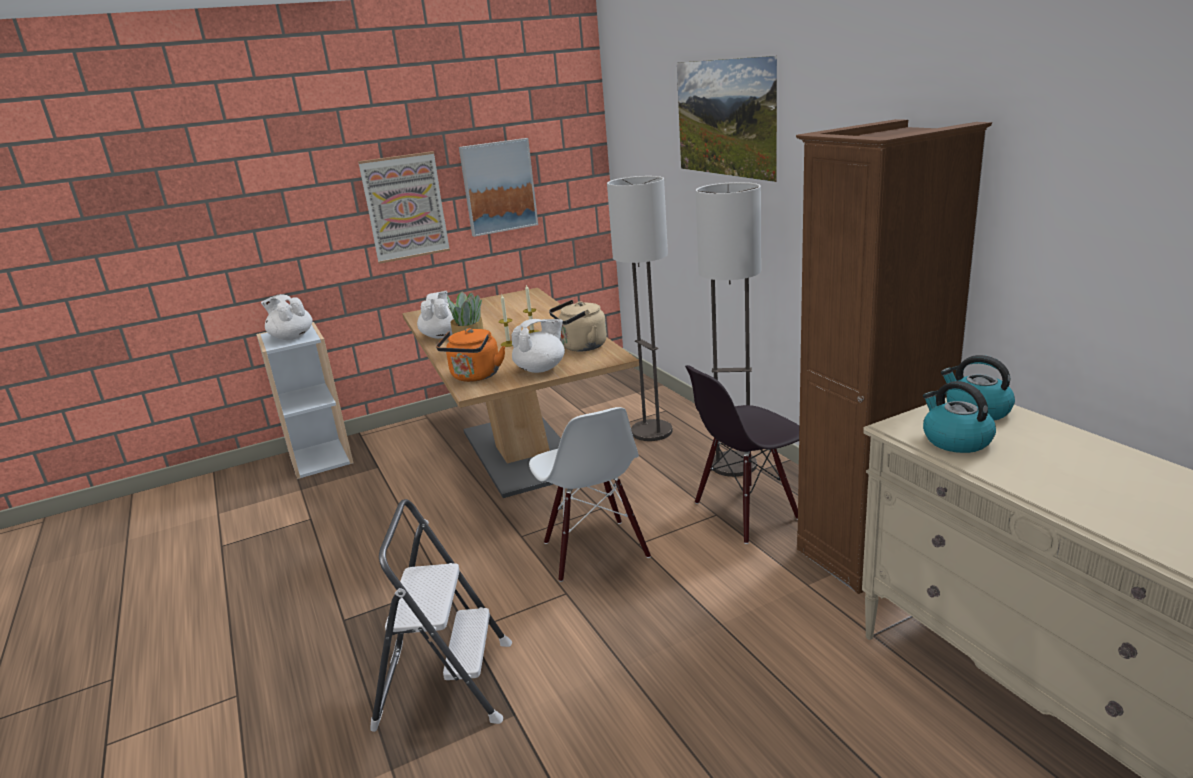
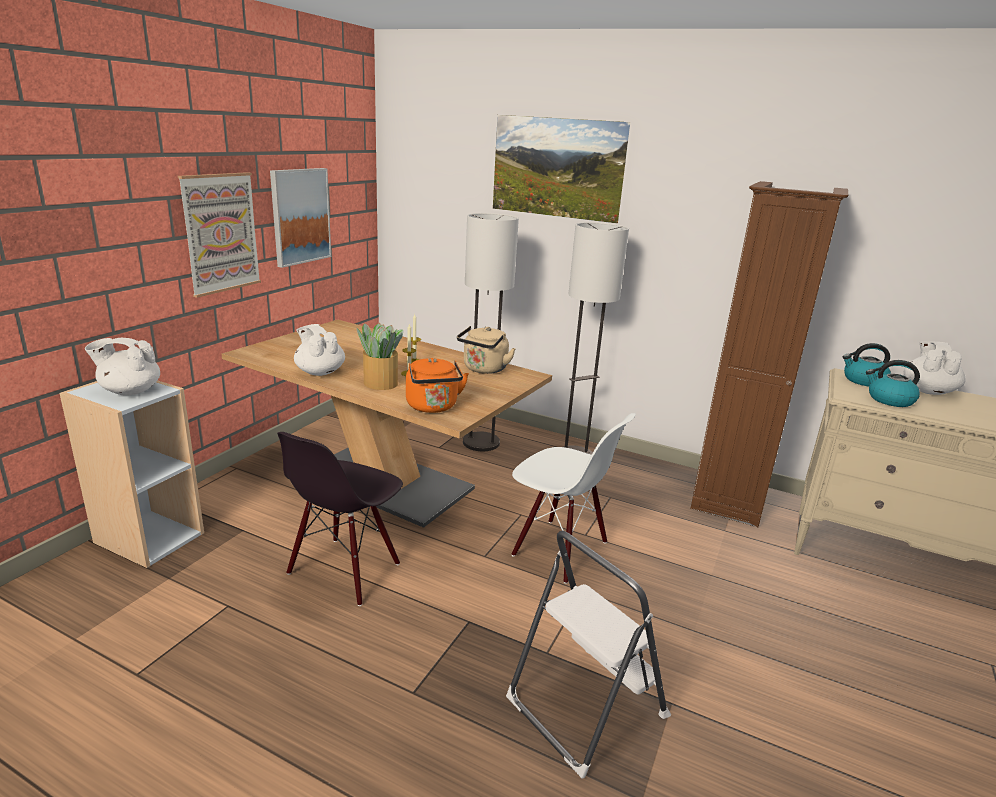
camera: 40 degrees left, 0 degrees up
white teapot [511,319,565,373] -> white teapot moved to [904,342,965,395]
black chair [685,365,799,544] -> black chair moved to [277,432,403,606]

